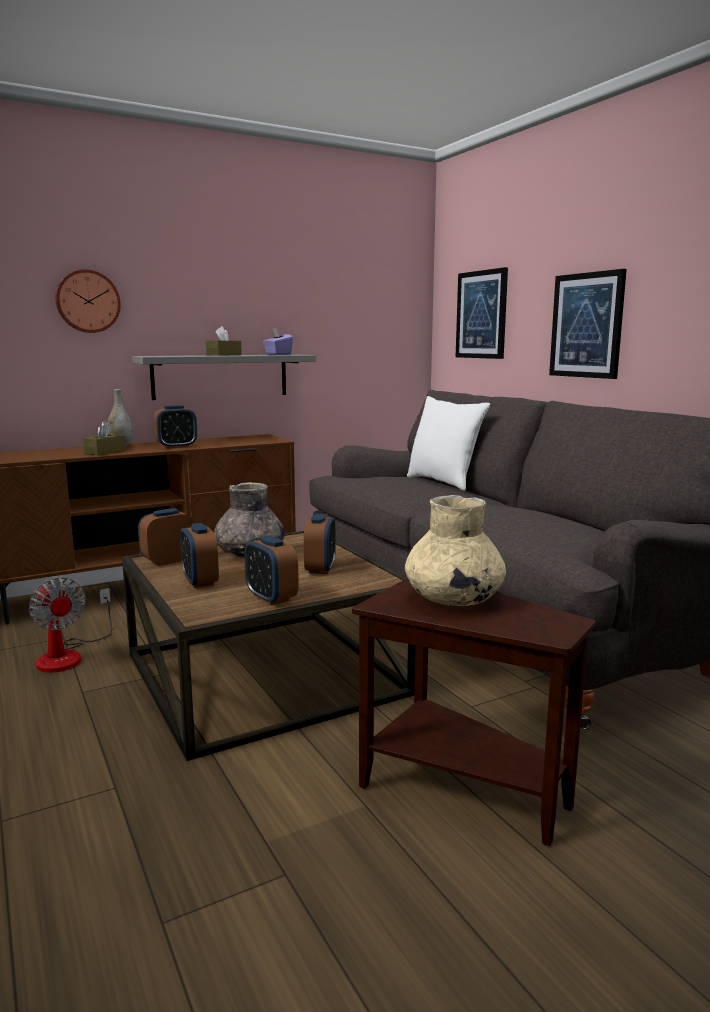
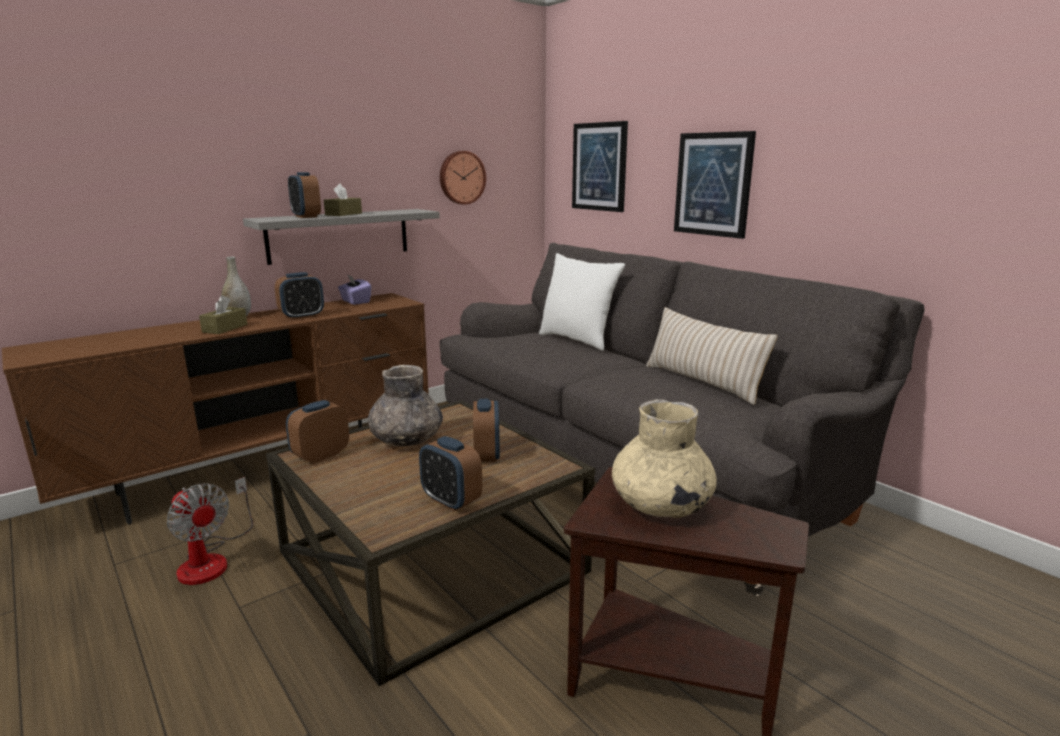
camera: 10 degrees left, 5 degrees up
wall clock [55,269,121,333] -> wall clock moved to [440,151,486,205]
alarm clock [180,523,219,588] -> alarm clock moved to [288,172,321,218]
purple tissue box [263,328,294,355] -> purple tissue box moved to [338,274,371,305]
none -> beige pillow [646,307,778,405]

